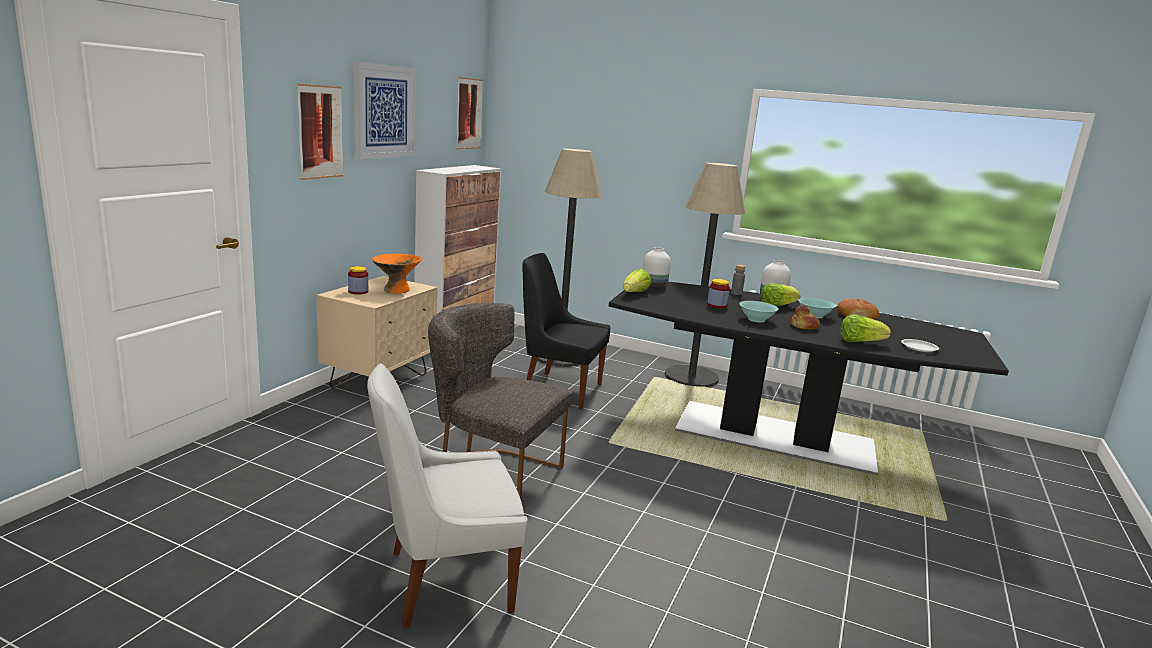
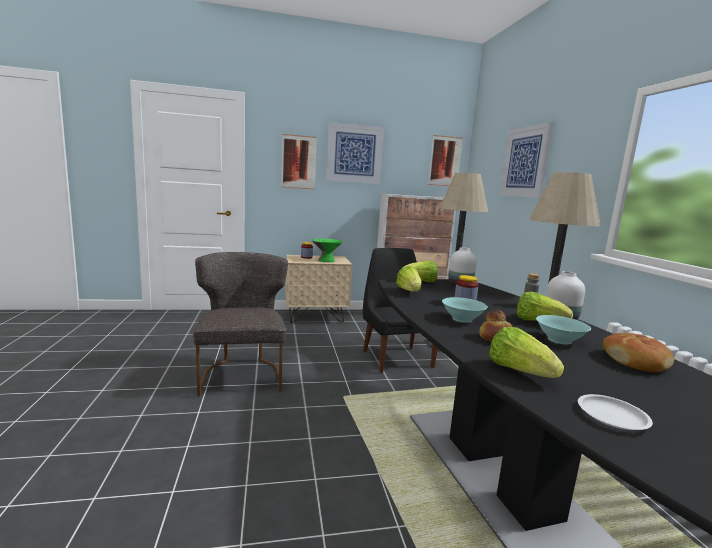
camera: 55 degrees right, 5 degrees down
white chair [367,363,528,628] -> none
orange bowl [372,254,422,294] -> green bowl [312,239,343,262]
none -> lettuce [396,266,421,292]
none -> picture [499,122,553,198]

